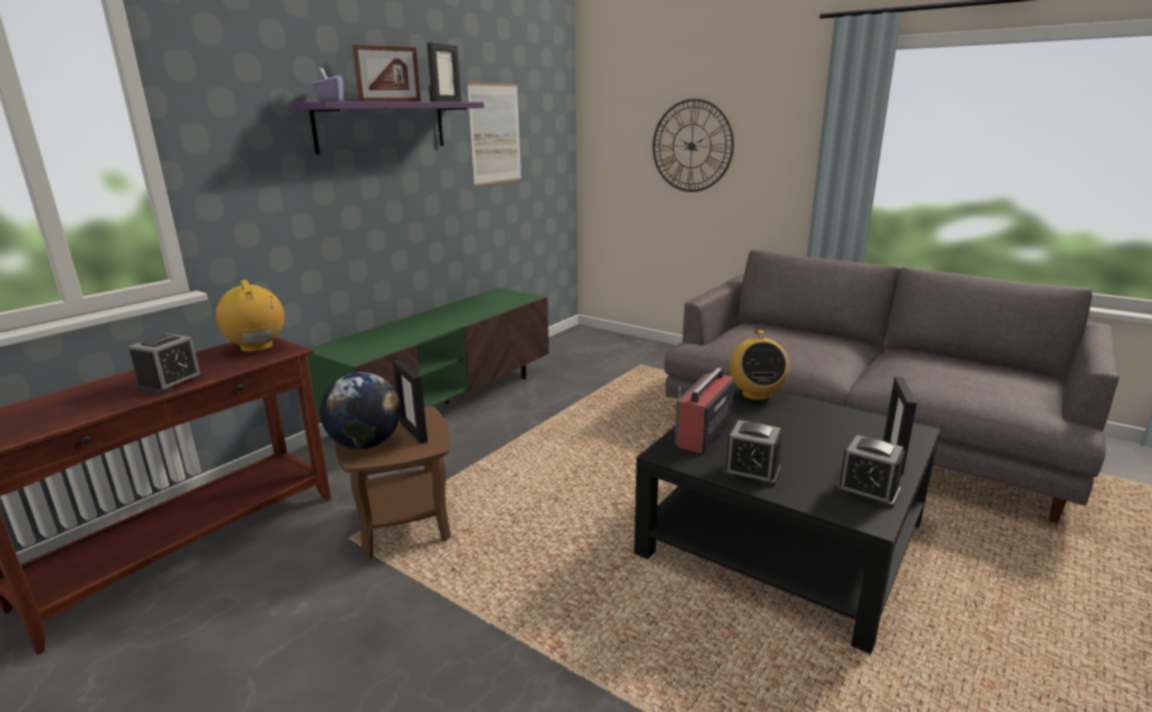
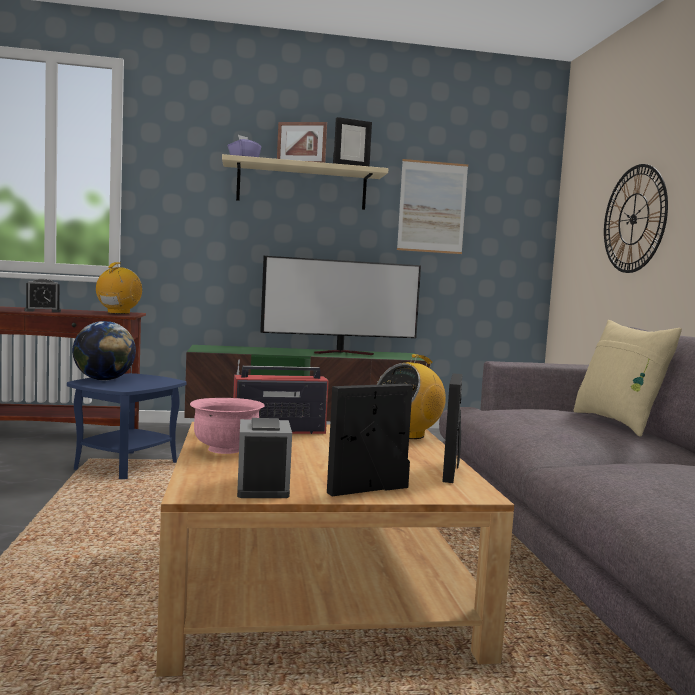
camera: 45 degrees right, 15 degrees down
purple shelf [291,102,484,155] -> beige shelf [222,154,389,210]
brown side table [335,406,451,559] -> blue side table [67,373,186,479]
picture frame [393,359,428,444] -> picture frame moved to [442,373,463,483]
black coffee table [634,382,940,654] -> beige coffee table [156,422,514,677]
alarm clock [723,420,782,486] -> pink bowl [190,398,264,454]
none -> television [260,256,421,355]
none -> beige pillow [573,320,682,437]

